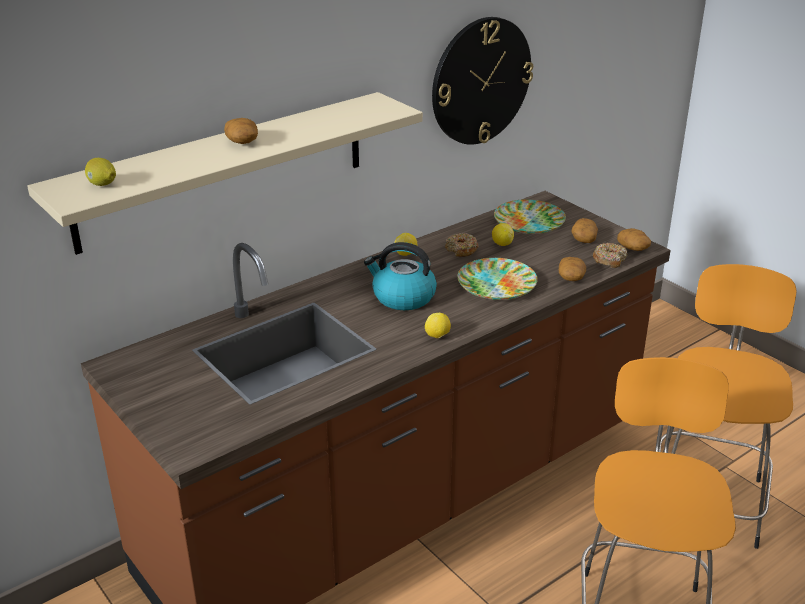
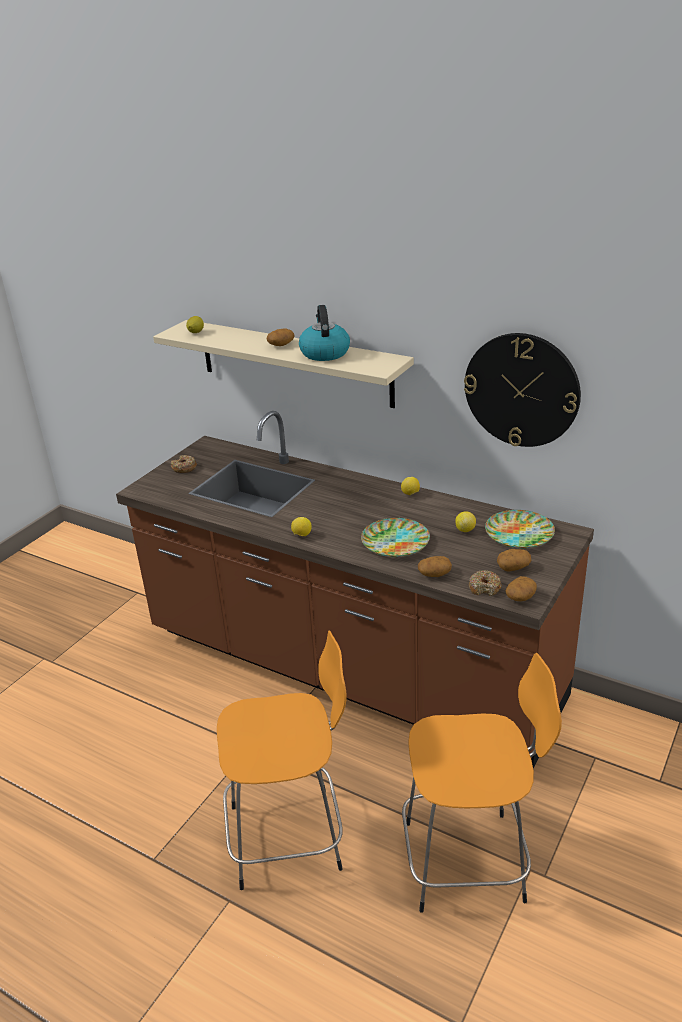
camera: 70 degrees right, 0 degrees up
kettle [364,242,437,310] -> kettle moved to [299,305,350,361]
donut [445,233,478,257] -> donut moved to [171,455,197,473]

